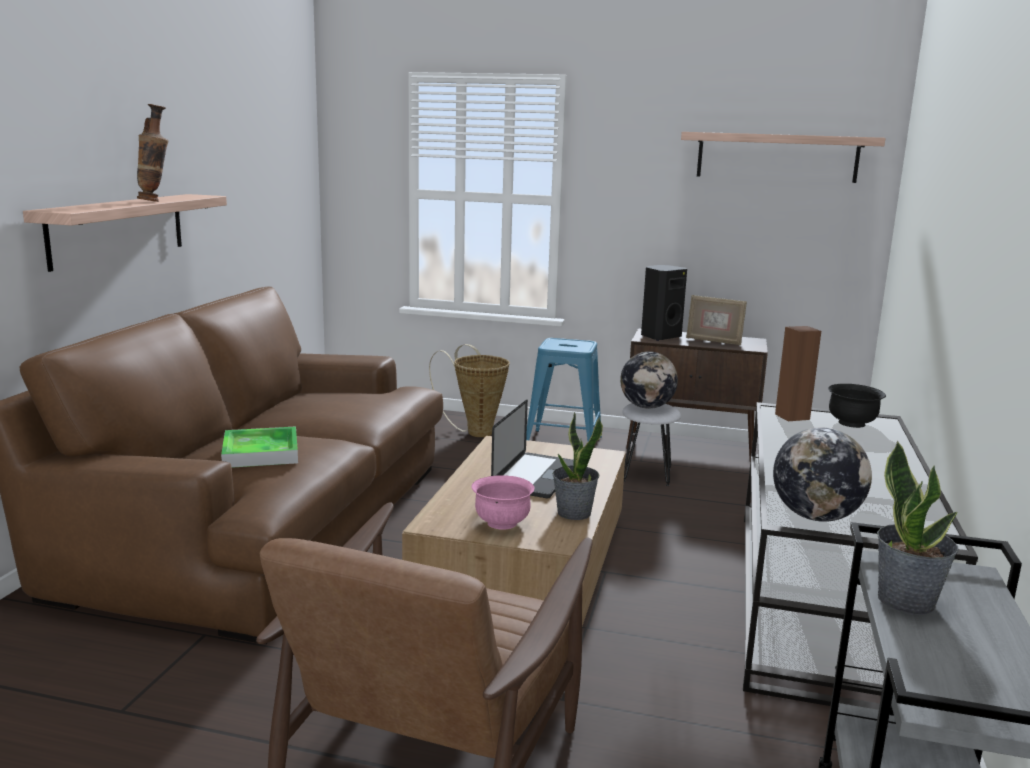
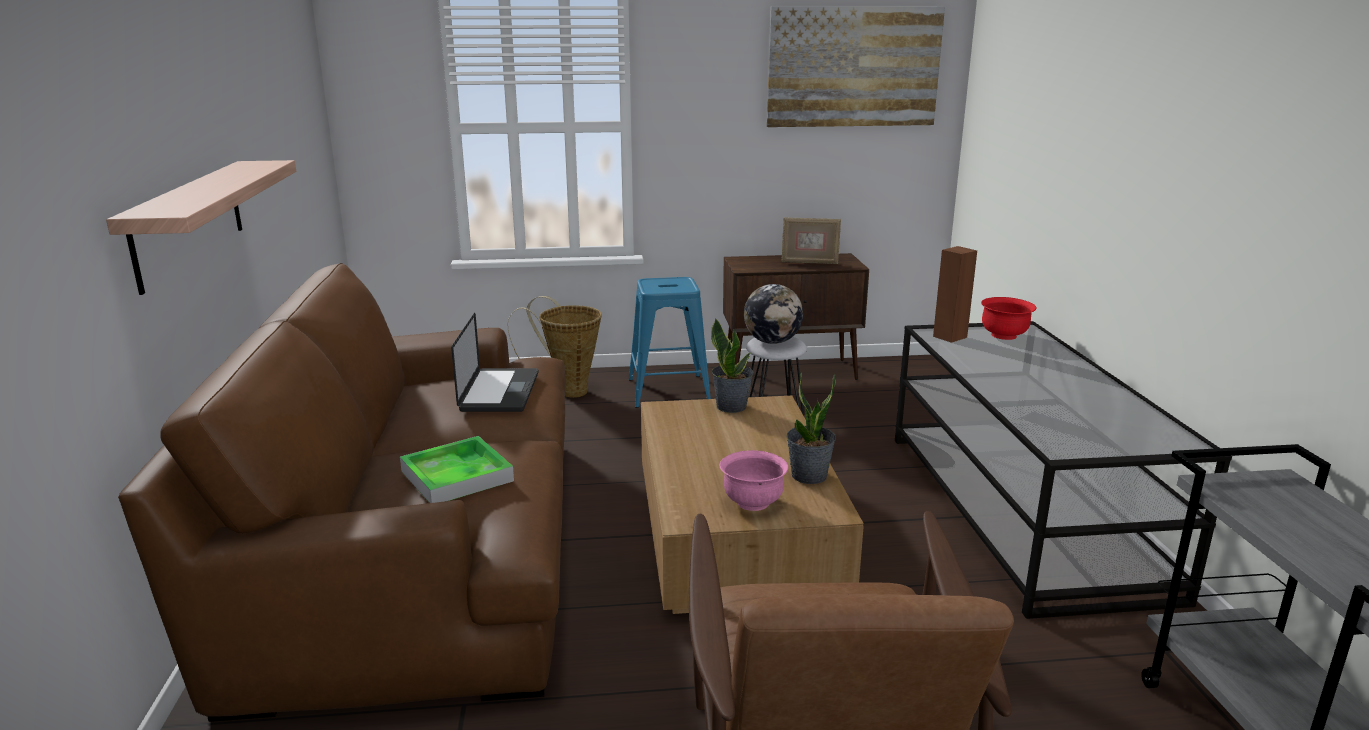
camera: 20 degrees left, 5 degrees up
vase [137,104,168,202] -> none
laptop [491,400,574,499] -> laptop moved to [451,313,539,412]
black speaker [641,265,687,341] -> none
shelf [681,132,886,183] -> picture [767,7,945,127]
globe [773,427,872,522] -> none
black bowl [828,384,886,428] -> red bowl [981,297,1037,340]
potted plant [877,441,958,615] -> potted plant moved to [711,318,754,413]

